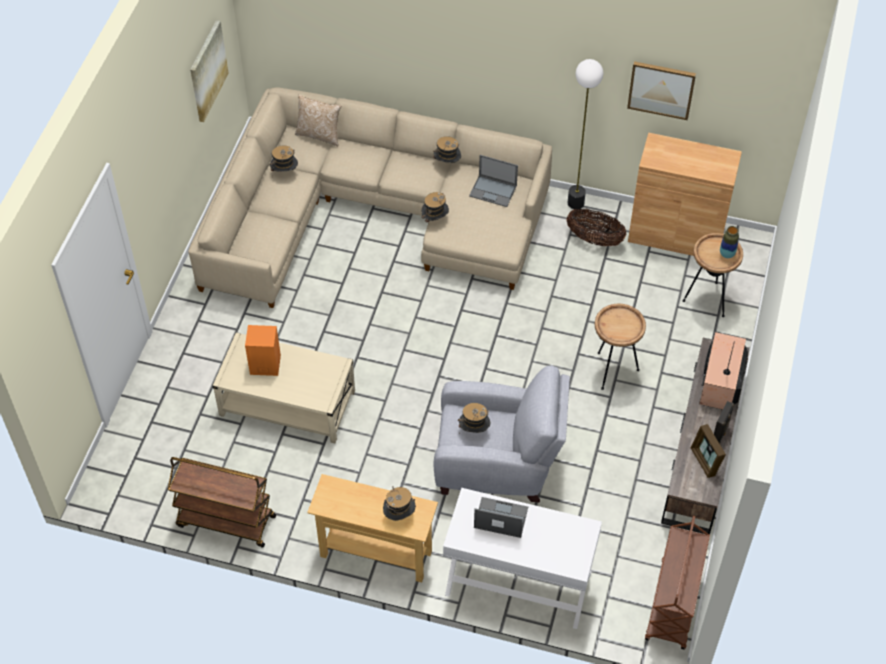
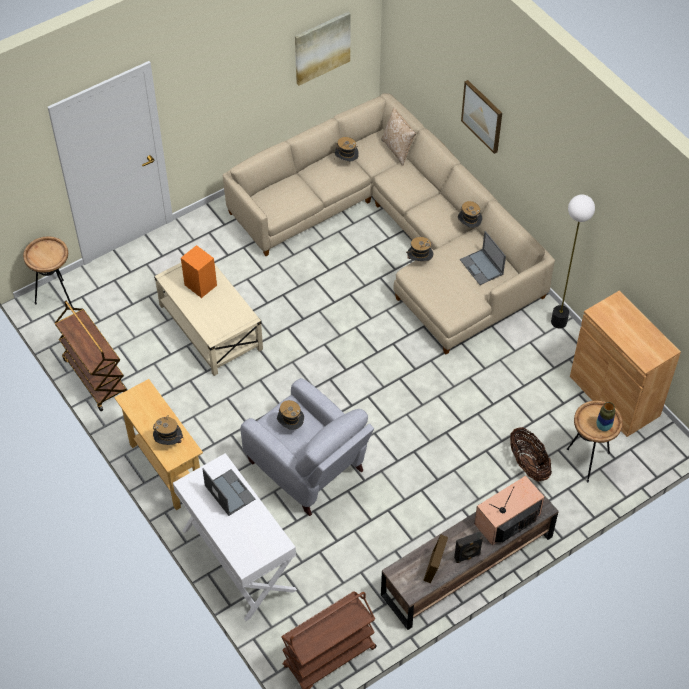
camera: 40 degrees right, 0 degrees up
basket [566,208,627,246] -> basket moved to [510,427,552,482]
brown side table [595,304,646,390] -> brown side table moved to [23,236,74,308]
picture [627,61,696,120] -> picture moved to [461,80,502,154]

